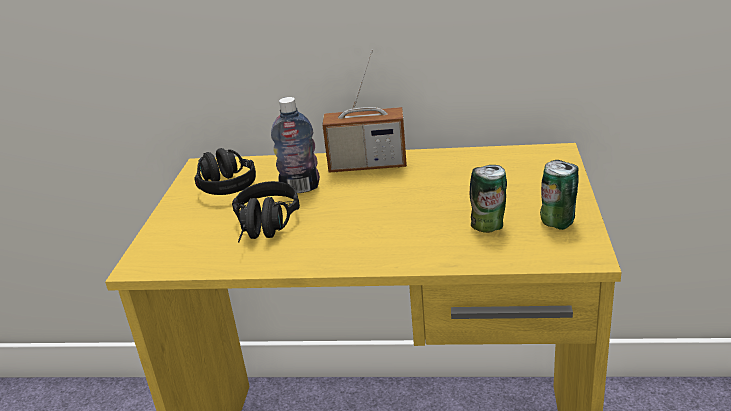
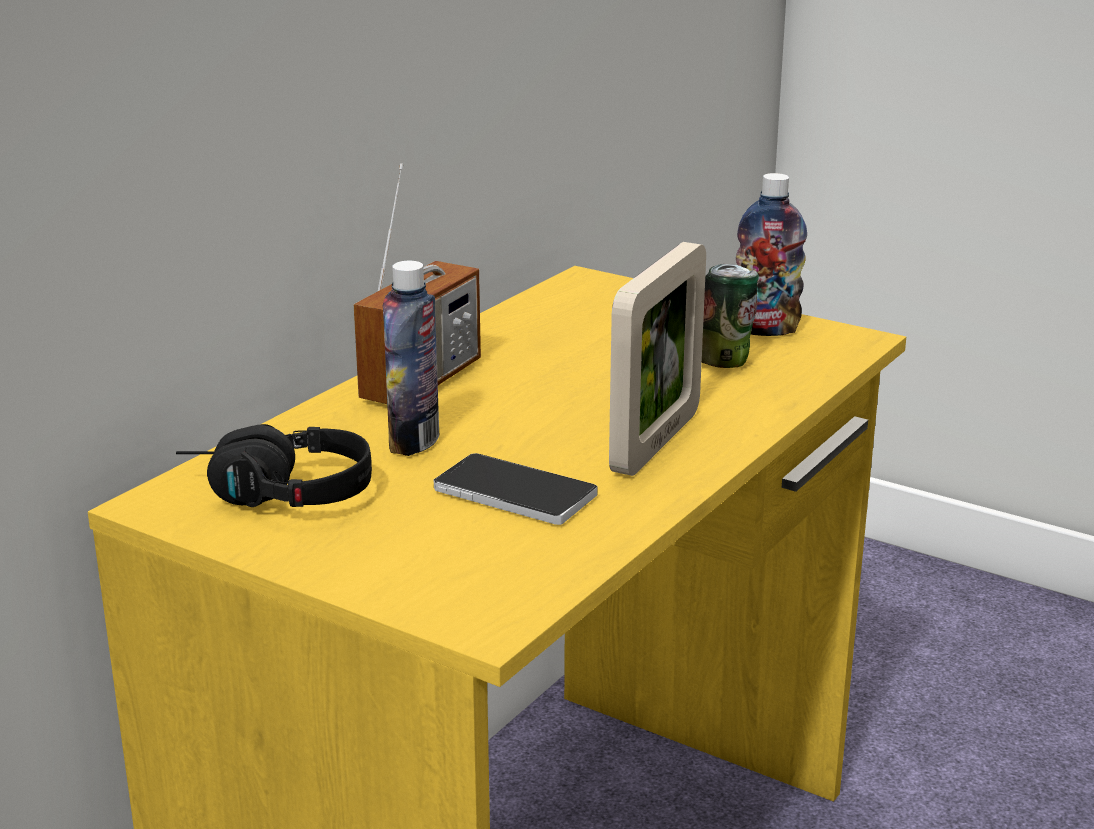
camera: 65 degrees left, 5 degrees down
black headphones [232,181,300,243] -> phone [434,453,598,525]
can [540,160,579,230] -> bottle [736,173,807,336]
none -> picture frame [609,242,706,476]

